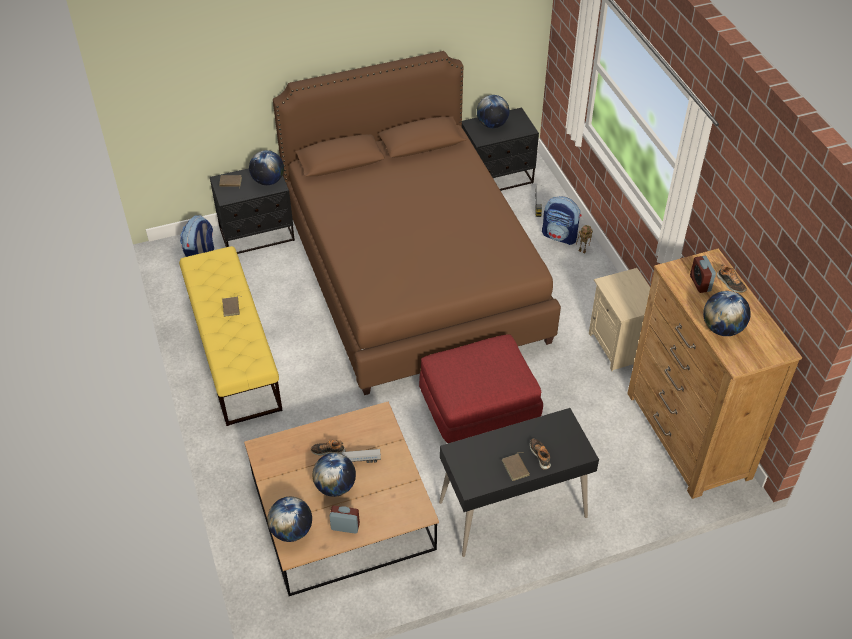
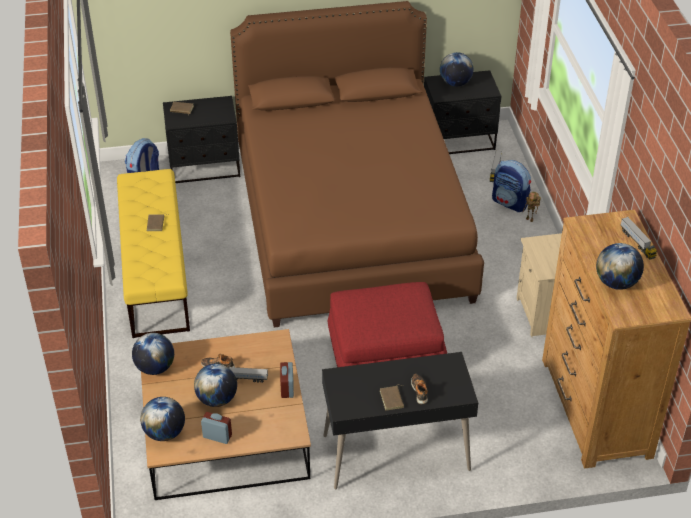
camera: 10 degrees right, 5 degrees down
globe [249,150,284,185] -> globe moved to [132,333,174,375]
alarm clock [690,256,716,293] -> alarm clock moved to [280,362,294,398]
shoe [717,264,747,292] -> toy truck [621,217,657,260]

